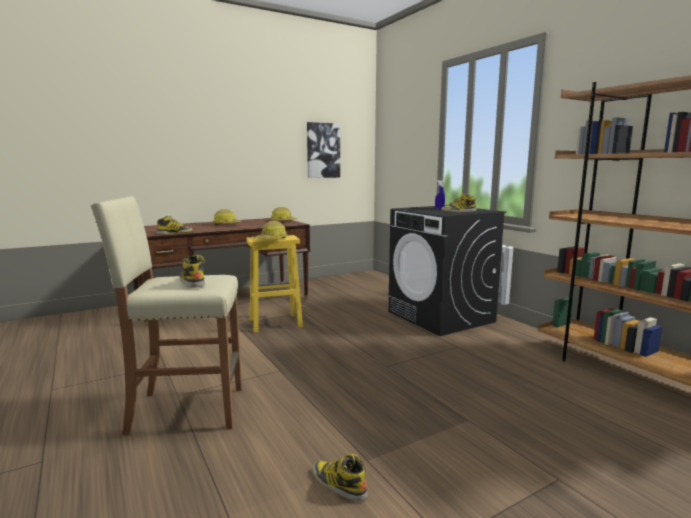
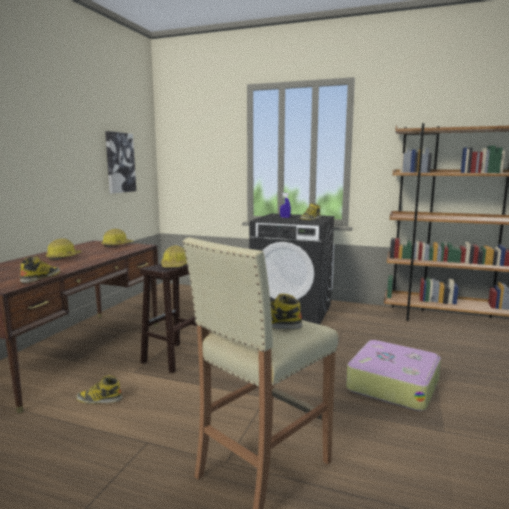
camera: 40 degrees left, 0 degrees up
yellow stool [246,235,303,333] -> brown stool [140,264,197,373]
boot [312,453,368,502] -> boot moved to [76,375,123,404]
none -> suitcase [346,340,441,411]

